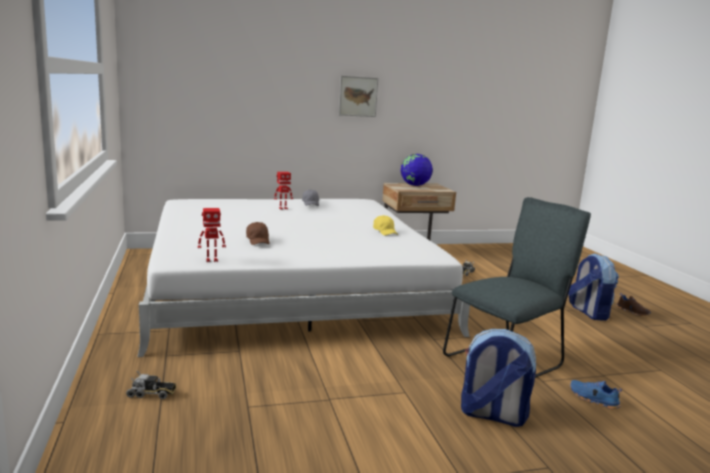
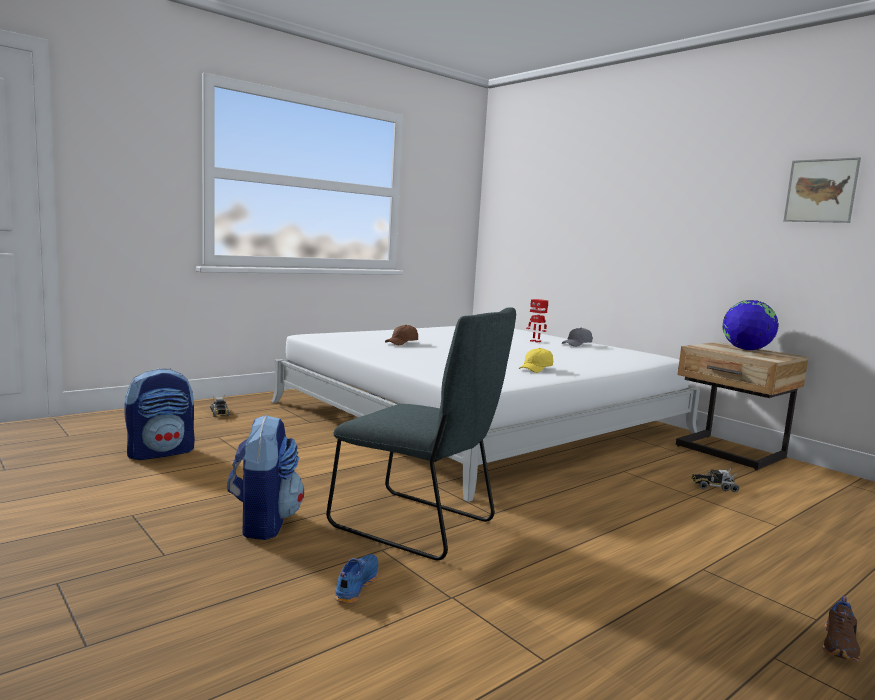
camera: 65 degrees right, 5 degrees down
toy robot [198,208,226,262] -> none
picture [339,76,378,117] -> picture moved to [783,157,861,223]
backpack [568,253,619,321] -> backpack moved to [124,368,195,460]

